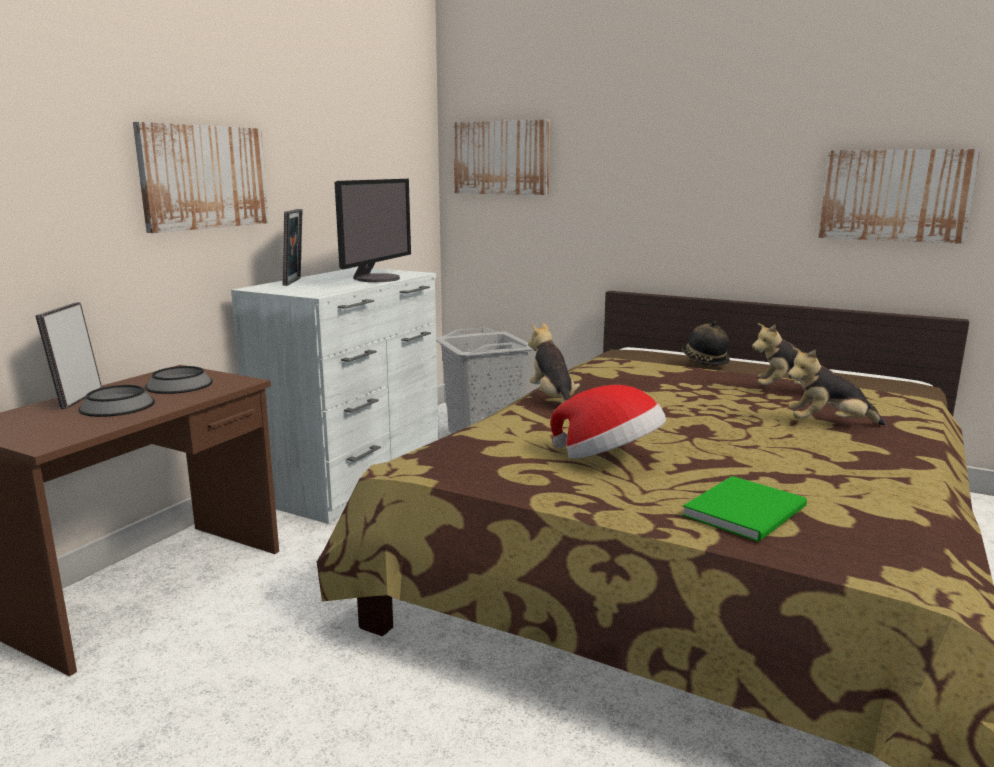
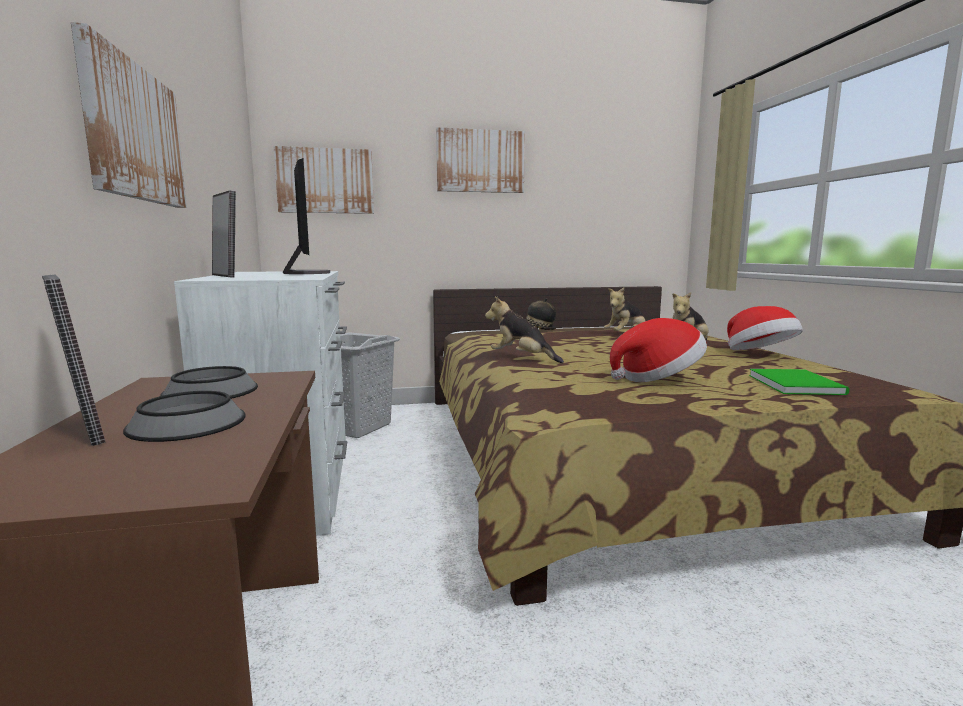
camera: 40 degrees left, 5 degrees down
picture [819,149,980,244] -> picture moved to [436,127,525,193]
none -> hat [727,306,803,350]

